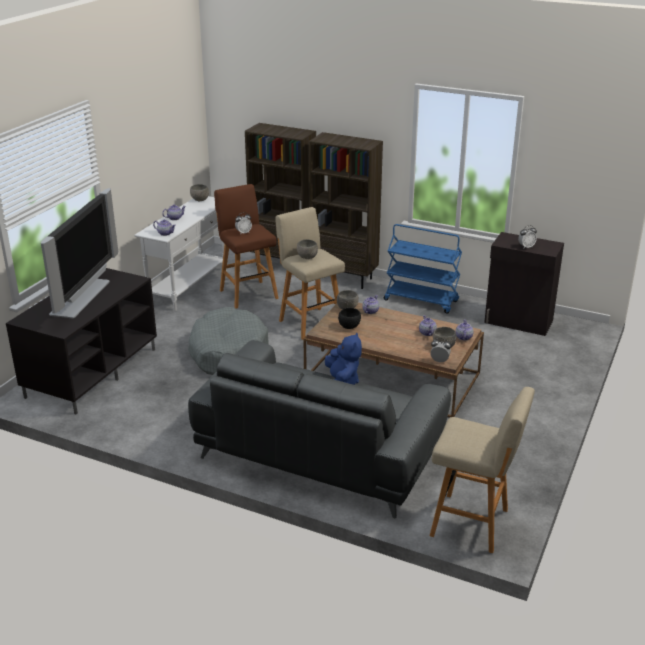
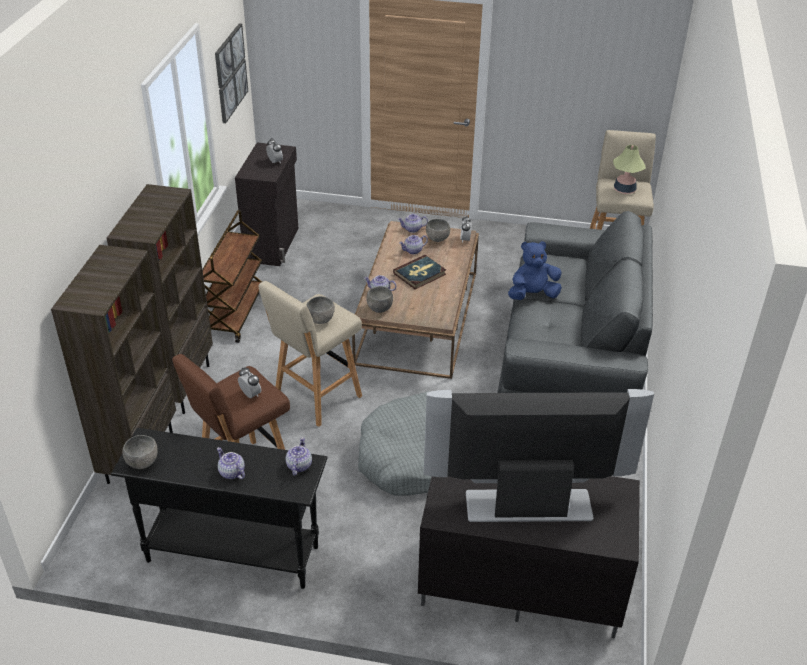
camera: 105 degrees left, 10 degrees up
white console table [134,196,227,311] -> black console table [111,428,328,589]
black bowl [338,308,361,329] -> none
blue cart [383,224,462,314] -> brown cart [202,210,262,343]
none -> picture [215,23,248,123]
none -> book [393,255,446,289]
none -> table lamp [613,145,646,194]

